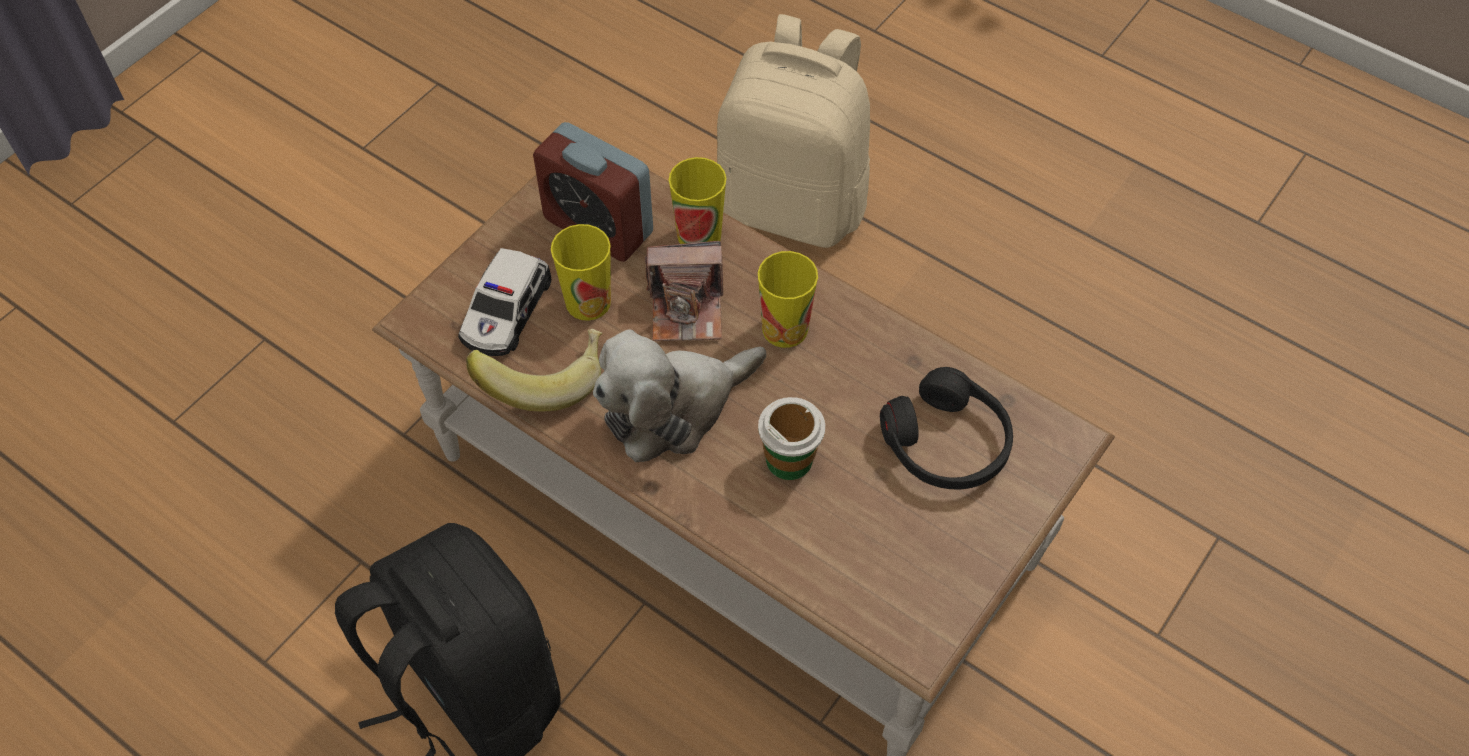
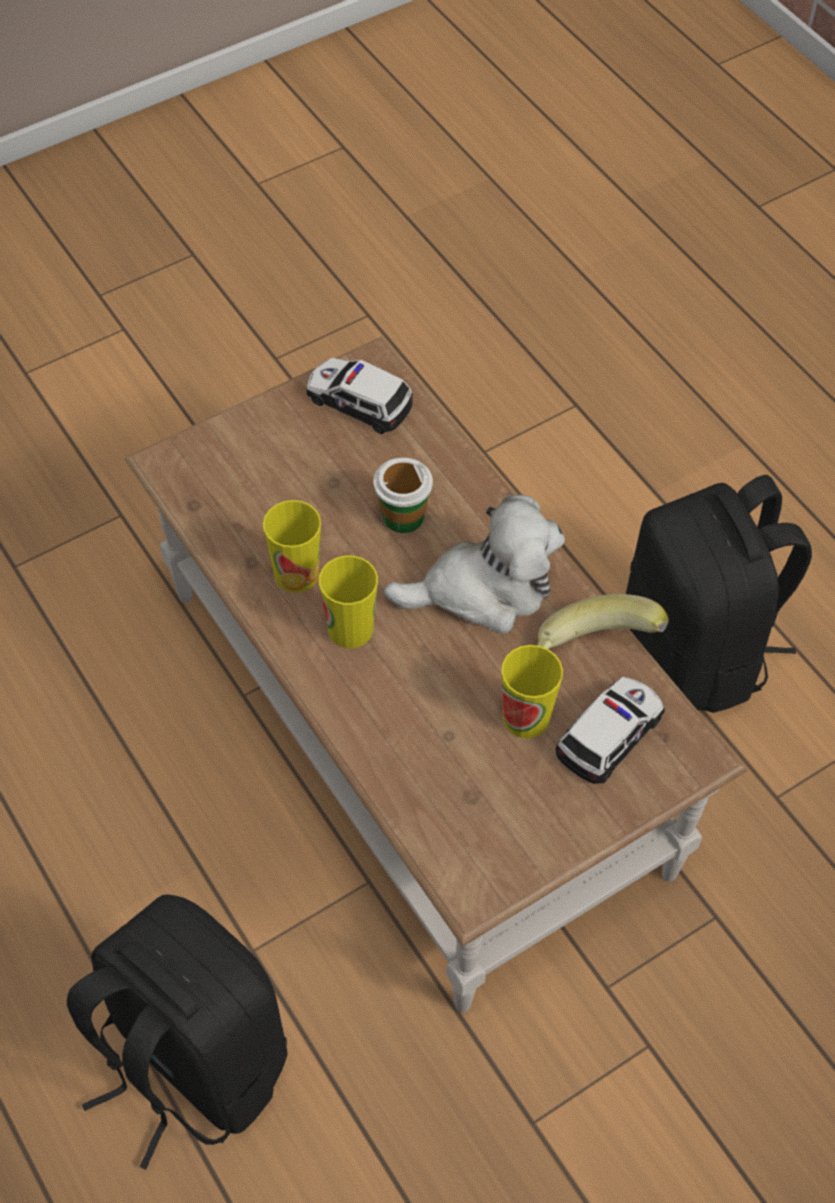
camera: 160 degrees left, 0 degrees up
alarm clock [533,122,653,262] -> none
camera [645,241,723,341] -> none
cup [669,157,726,244] -> cup moved to [263,500,321,593]
beige backpack [717,14,870,248] -> black backpack [67,894,287,1170]
black headphones [880,367,1013,490] -> none
none -> toy car [306,358,413,434]

